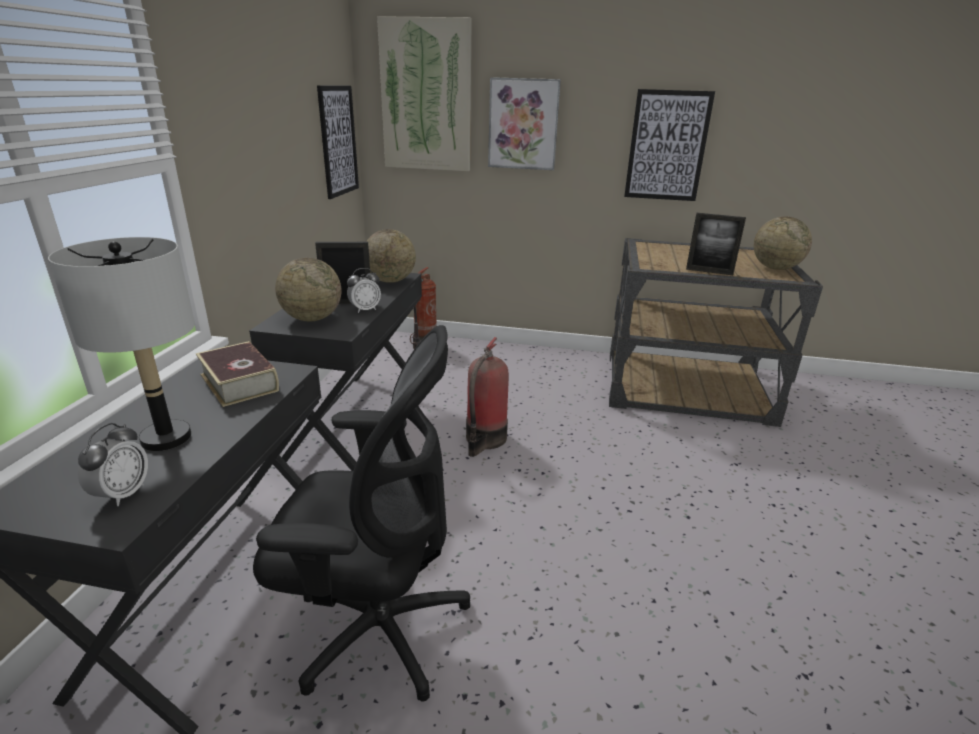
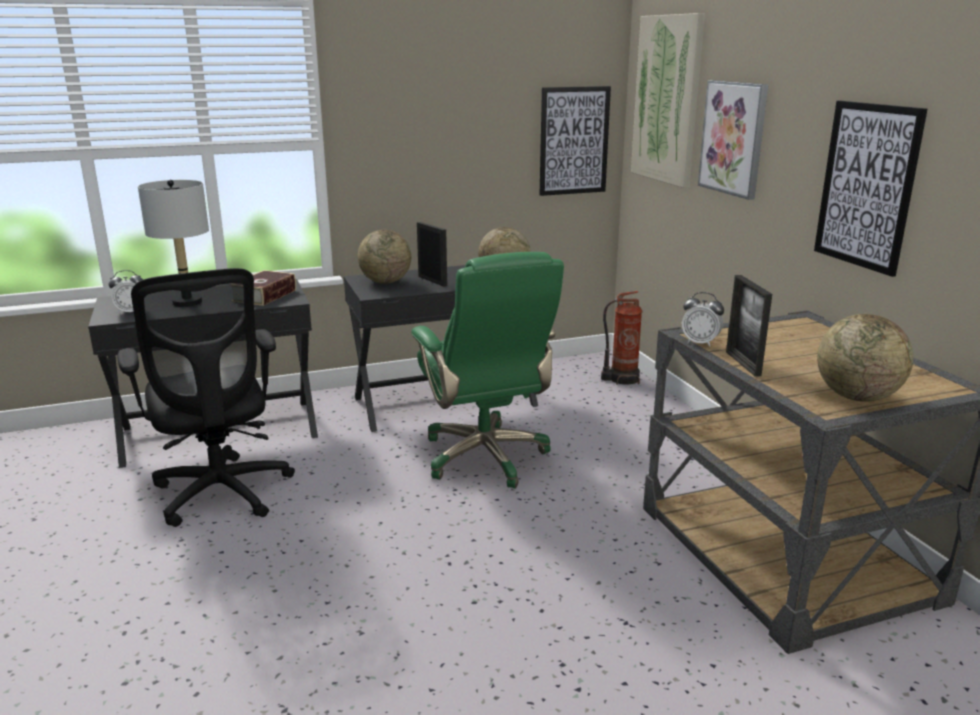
camera: 60 degrees right, 5 degrees down
alarm clock [347,268,381,313] -> alarm clock moved to [682,292,724,347]
fire extinguisher [466,337,509,457] -> green office chair [411,252,564,489]

